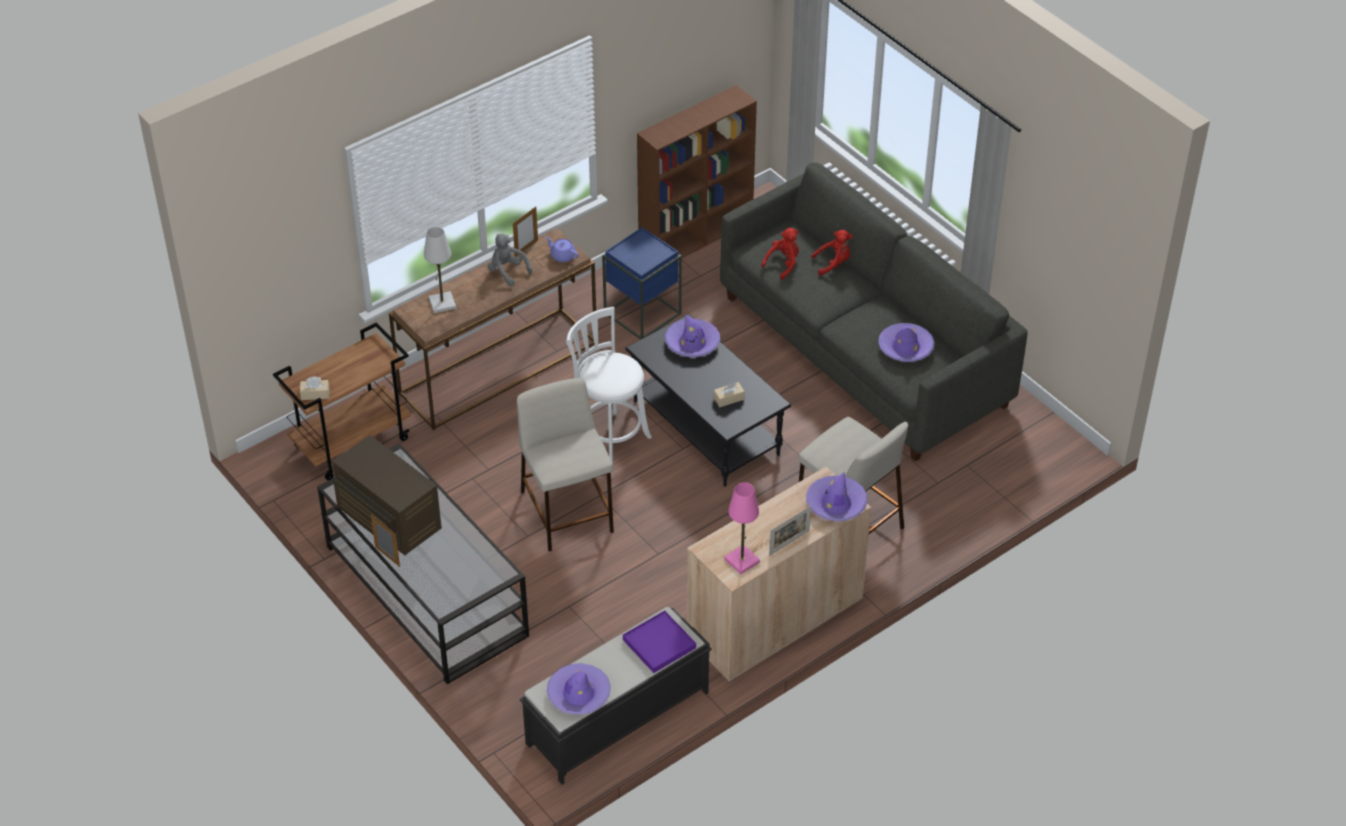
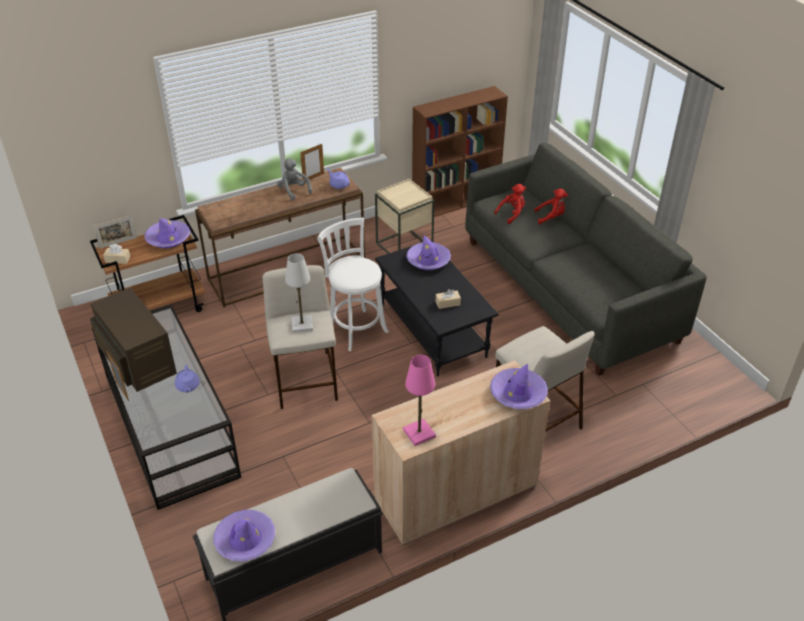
camera: 10 degrees right, 5 degrees down
white table lamp [424,227,456,313] -> white table lamp moved to [285,253,313,333]
blue side table [602,227,682,339] -> beige side table [375,179,435,254]
purple tray [623,611,696,673] -> none
picture frame [769,506,811,556] -> picture frame moved to [93,215,137,249]
purple hat [878,323,935,362] -> purple hat moved to [144,219,190,249]
none -> purple teapot [175,365,200,393]

